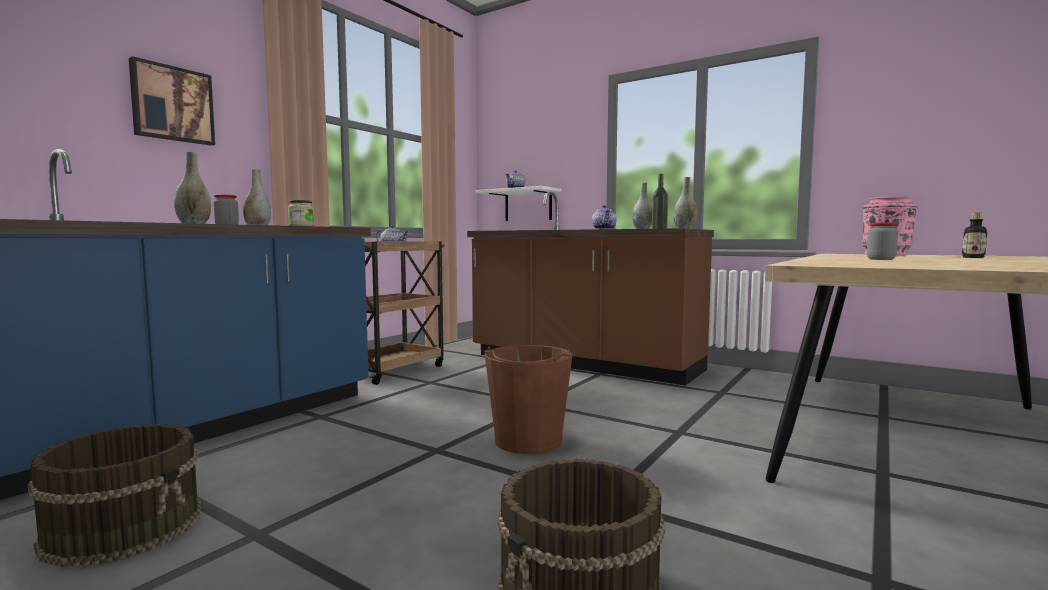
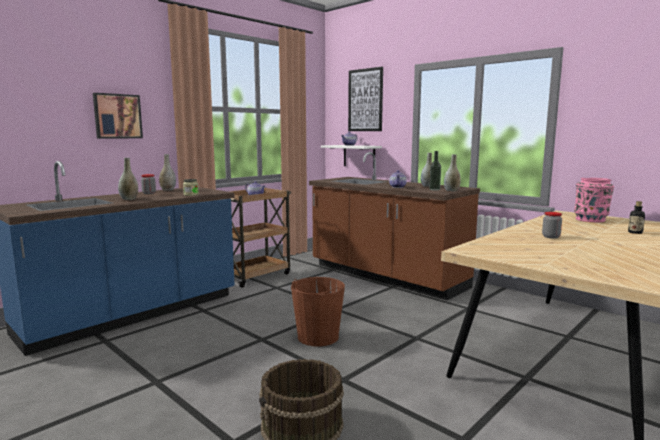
camera: 10 degrees right, 5 degrees up
brown bucket [28,424,201,567] -> none
none -> picture [348,67,383,131]

